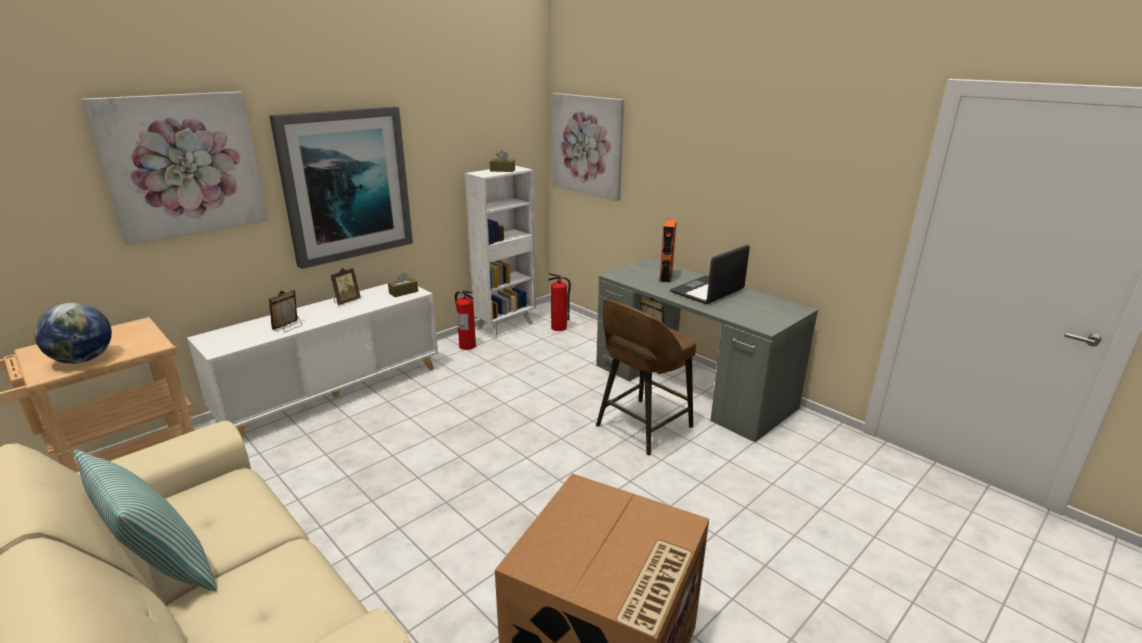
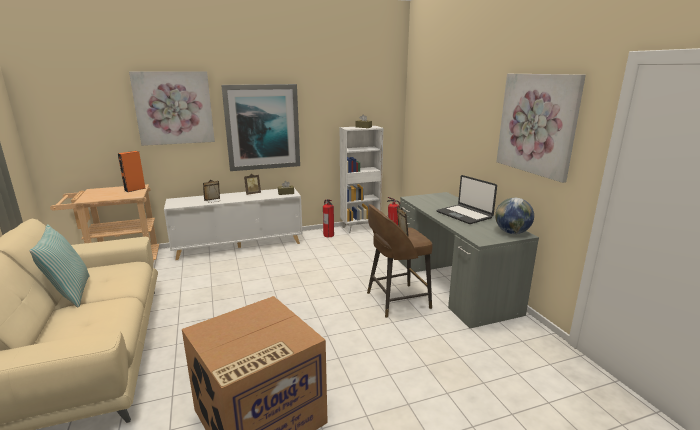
camera: 25 degrees right, 5 degrees down
globe [34,303,112,364] -> globe moved to [495,198,534,234]
picture [552,93,624,201] -> picture moved to [496,74,586,183]
orange speaker [659,219,677,283] -> orange speaker moved to [118,151,146,192]
laptop [670,245,750,304] -> laptop turned 105 degrees counterclockwise [436,175,497,224]

